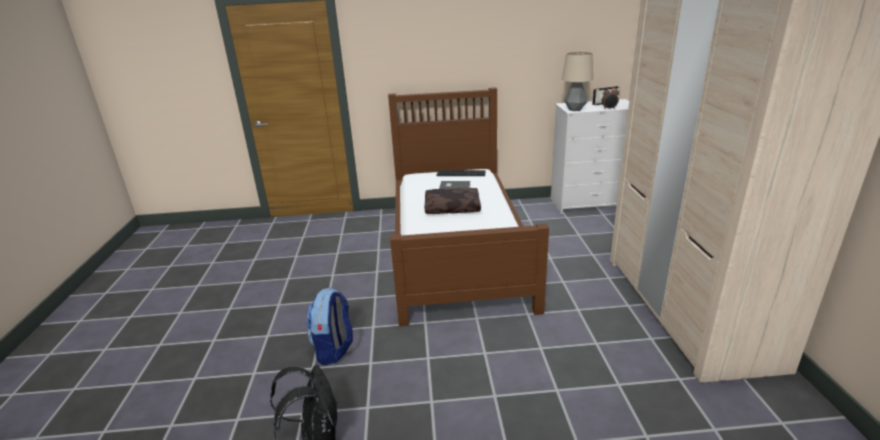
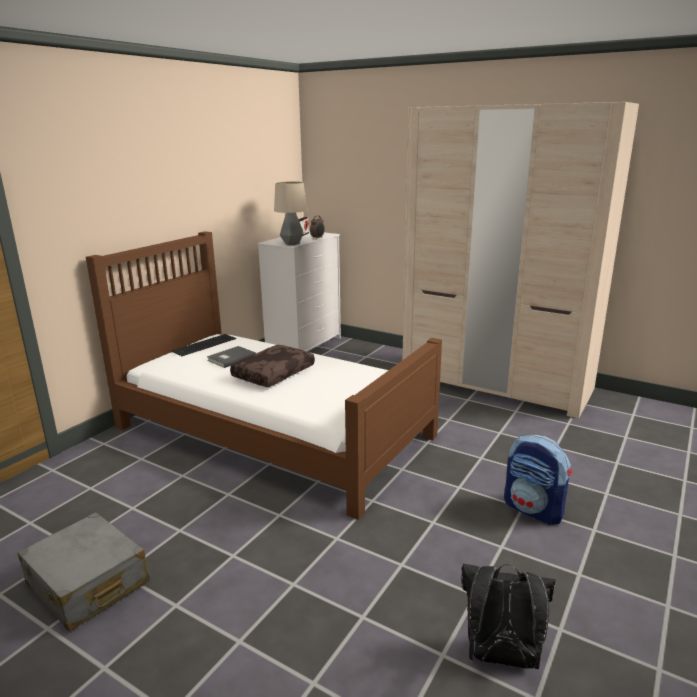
camera: 55 degrees left, 5 degrees down
backpack [306,287,353,365] -> backpack moved to [504,435,572,525]
none -> grey suitcase [17,512,150,632]

